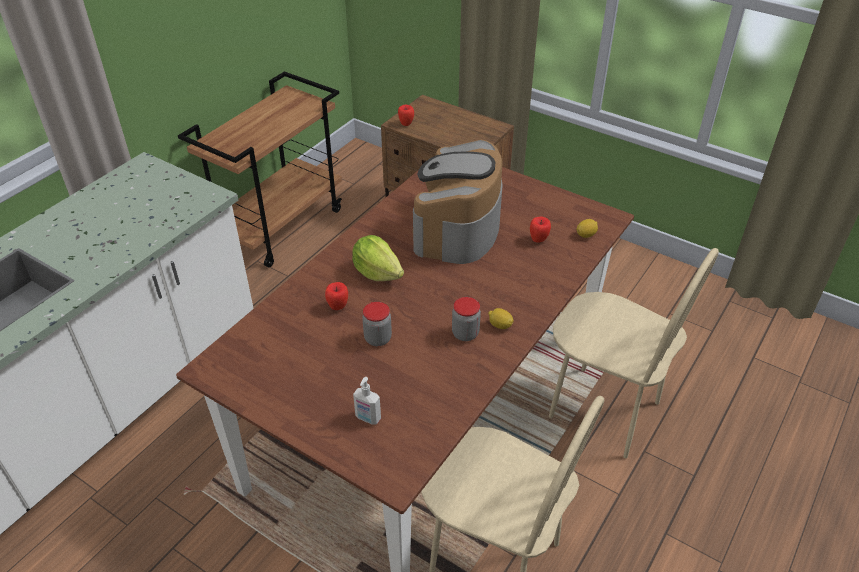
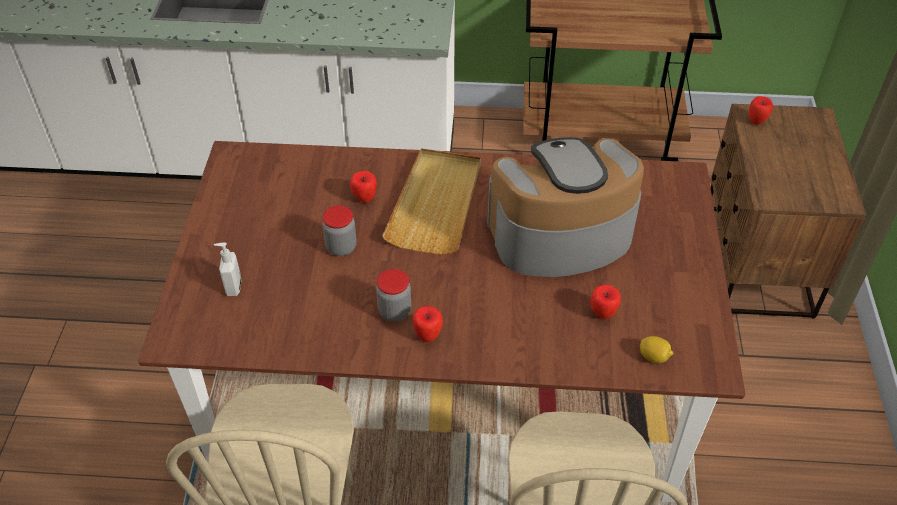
camera: 60 degrees right, 5 degrees up
lettuce [352,235,404,281] -> beige tray [382,148,481,255]
lemon [488,308,514,329] -> apple [413,306,443,342]

